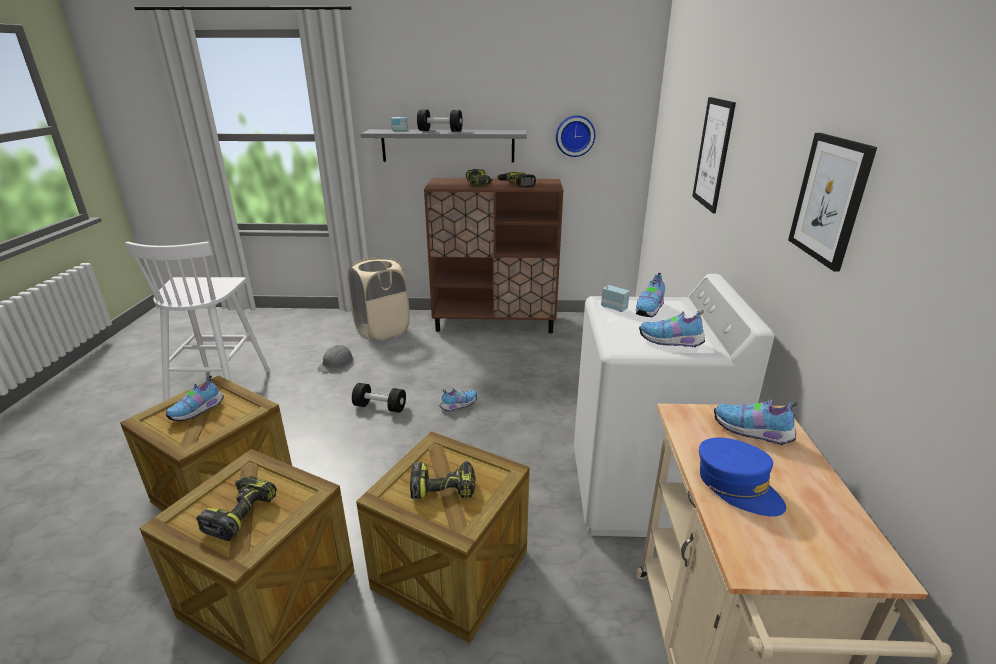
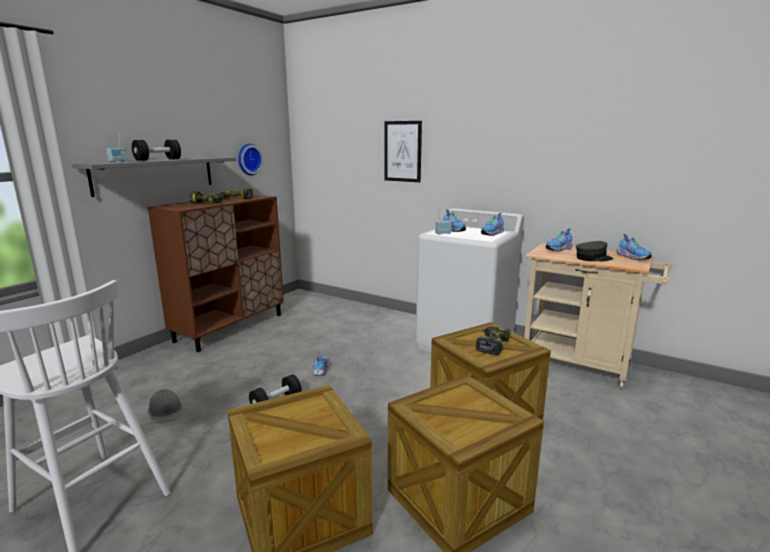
camera: 60 degrees left, 10 degrees down
shoe [166,375,224,421] -> shoe moved to [617,234,652,260]
power drill [196,476,277,541] -> none
beige laundry basket [348,257,410,340] -> none
blue cap [699,437,786,517] -> grey cap [576,241,614,261]
picture [788,133,877,272] -> none

